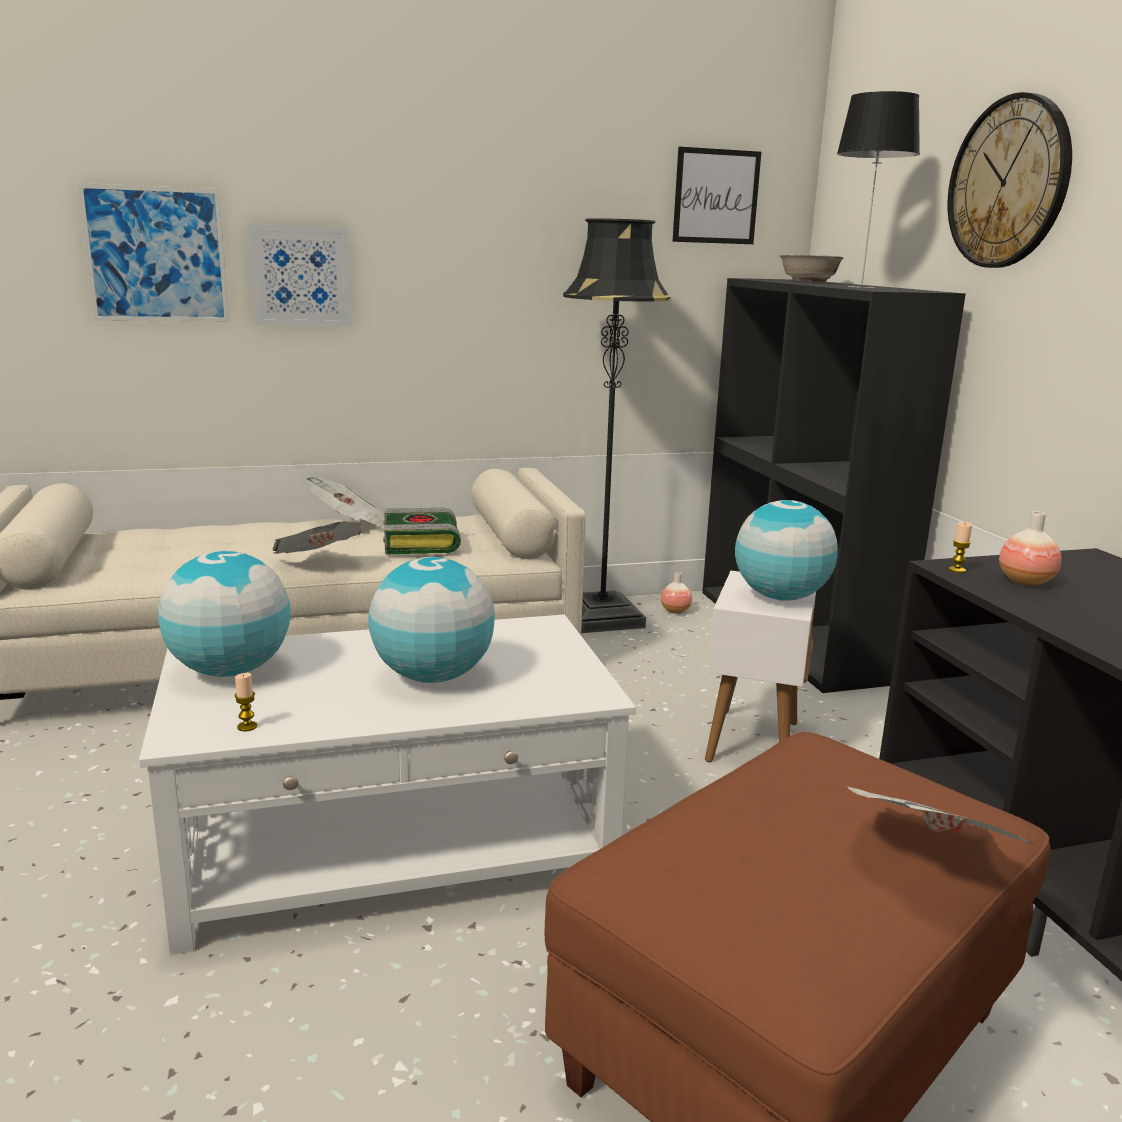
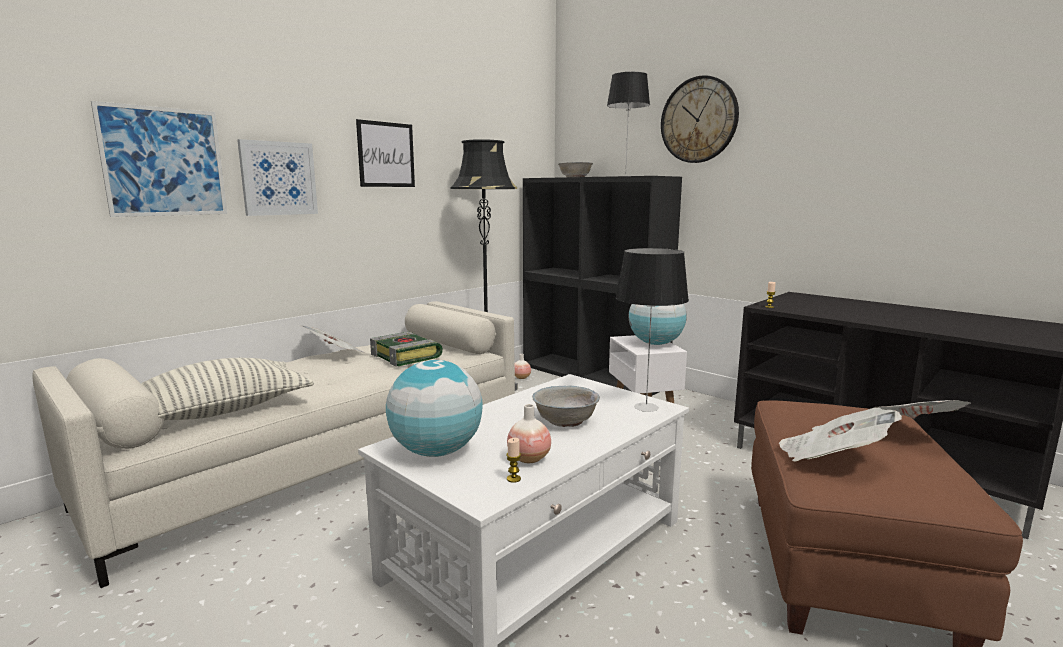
camera: 30 degrees left, 5 degrees down
newspaper [272,522,362,554] -> newspaper moved to [779,407,902,462]
globe [368,557,495,683] -> white bowl [532,386,600,427]
picture [672,147,761,244] -> picture moved to [356,119,415,187]
vase [999,511,1061,586] -> vase moved to [507,404,551,463]
none -> pillow [141,358,314,420]
none -> table lamp [616,248,689,412]

